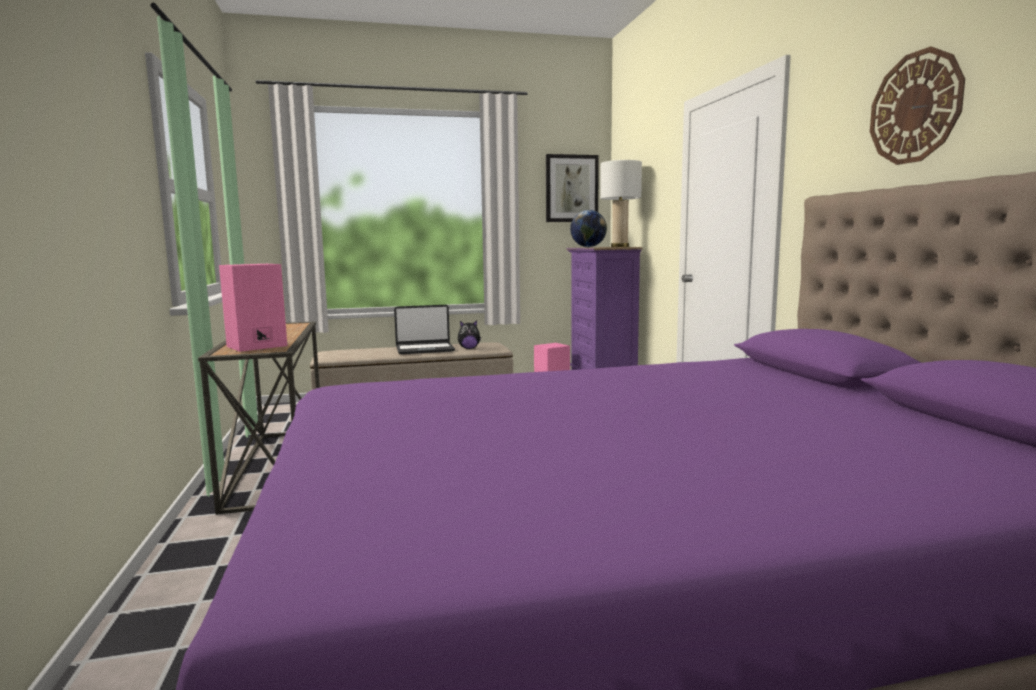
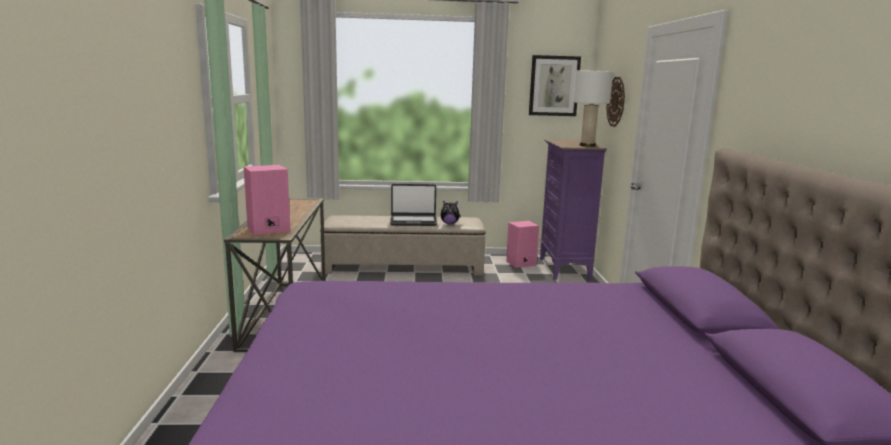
camera: 10 degrees right, 5 degrees up
globe [570,210,607,247] -> none
wall clock [870,46,965,165] -> wall clock moved to [606,77,625,127]

